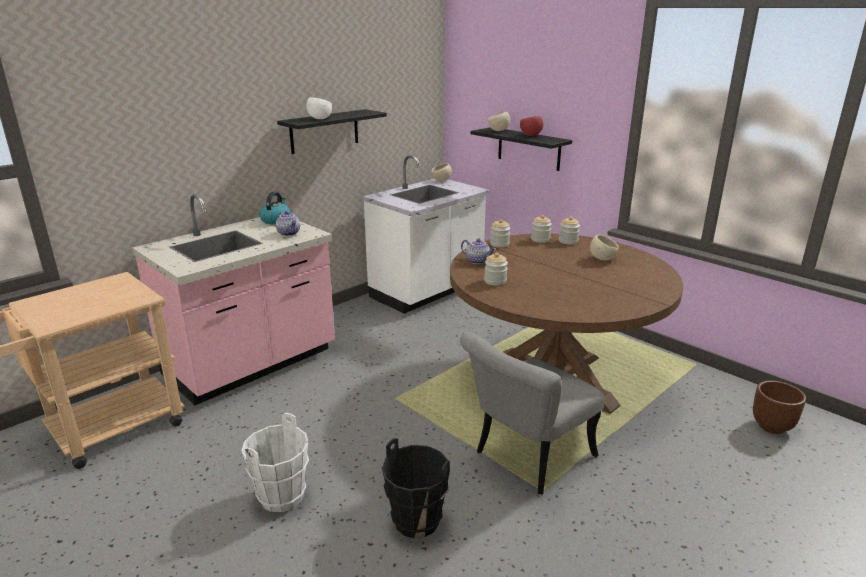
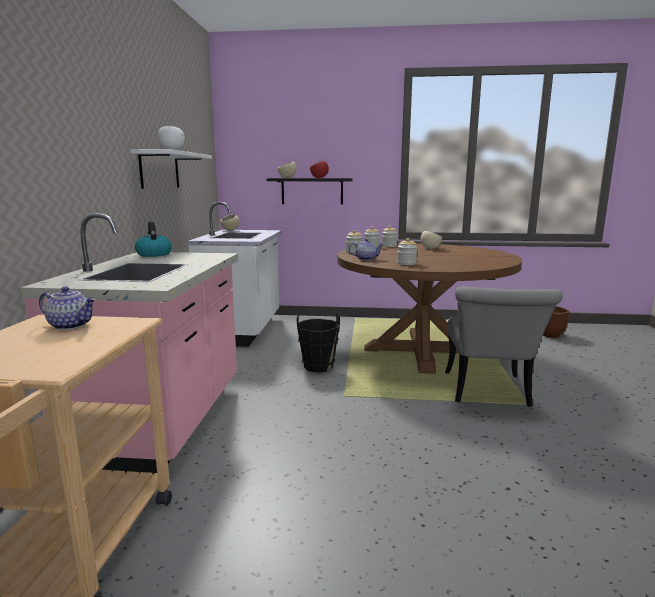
camera: 40 degrees left, 10 degrees down
white bucket [241,413,309,512] -> none
teapot [276,211,300,236] -> teapot moved to [39,286,96,330]
black shelf [277,109,387,154] -> white shelf [131,149,212,189]
black bucket [382,438,450,538] -> black bucket moved to [297,313,340,373]

